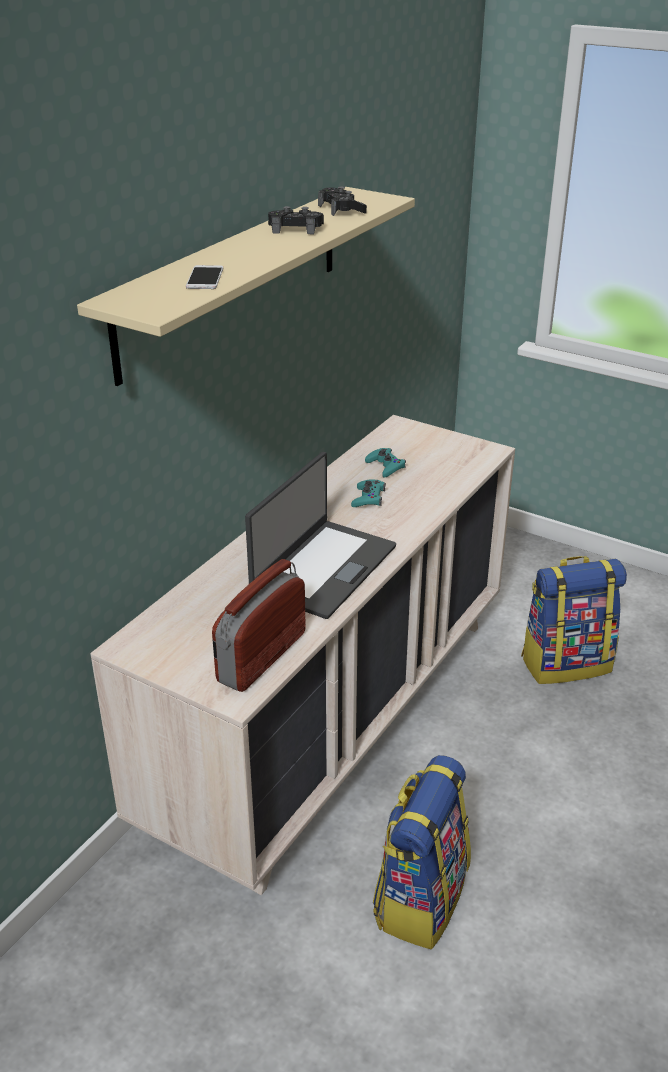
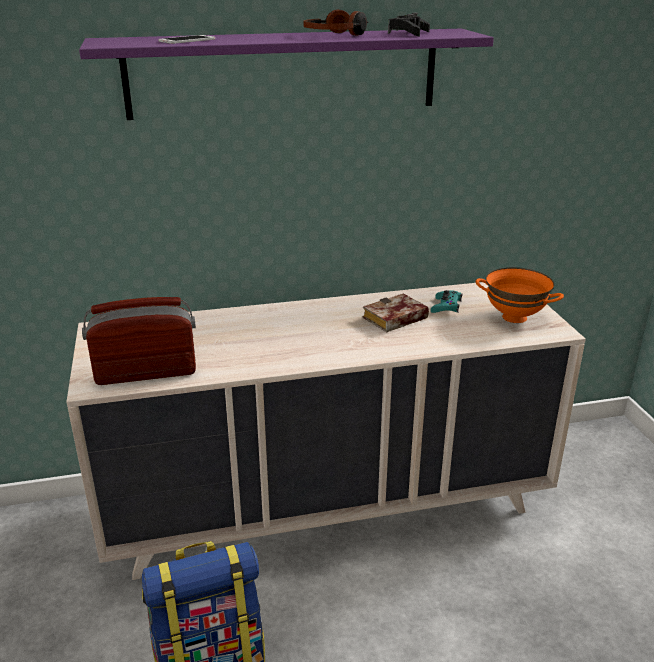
camera: 45 degrees right, 5 degrees down
beige shelf [77,187,415,386] -> purple shelf [79,29,494,120]
laptop [245,452,396,619] -> none
black game controller [268,206,324,234] -> headphones [303,9,368,36]
turquoise game controller [351,479,386,507] -> book [362,294,429,332]
backpack [521,556,627,684] -> none
none -> orange bowl [476,267,564,323]

